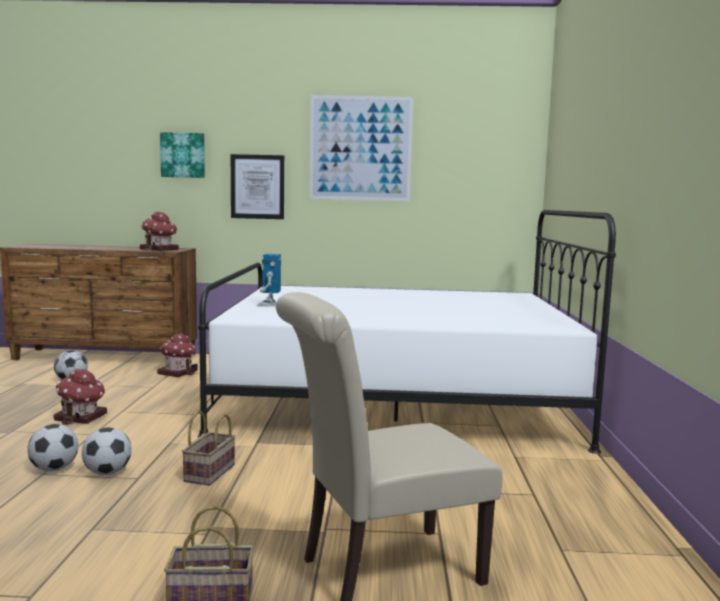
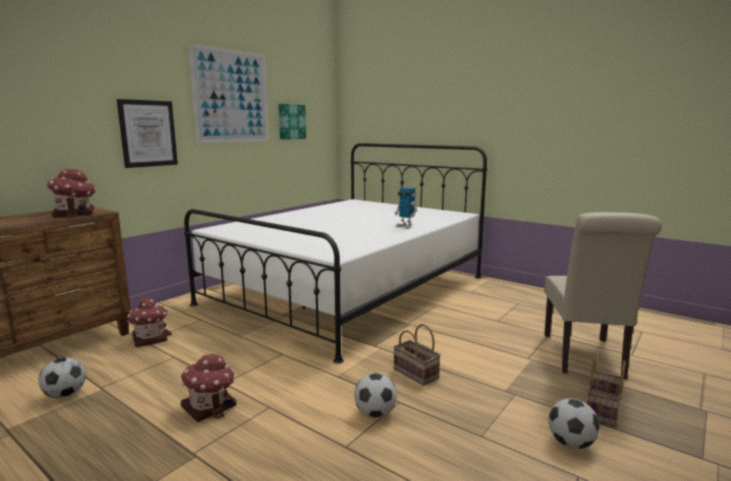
camera: 55 degrees left, 5 degrees up
football [27,424,78,471] -> football moved to [548,398,600,449]
picture [160,132,205,178] -> picture moved to [278,104,306,139]
toy robot [257,254,281,307] -> toy robot moved to [394,187,418,229]

